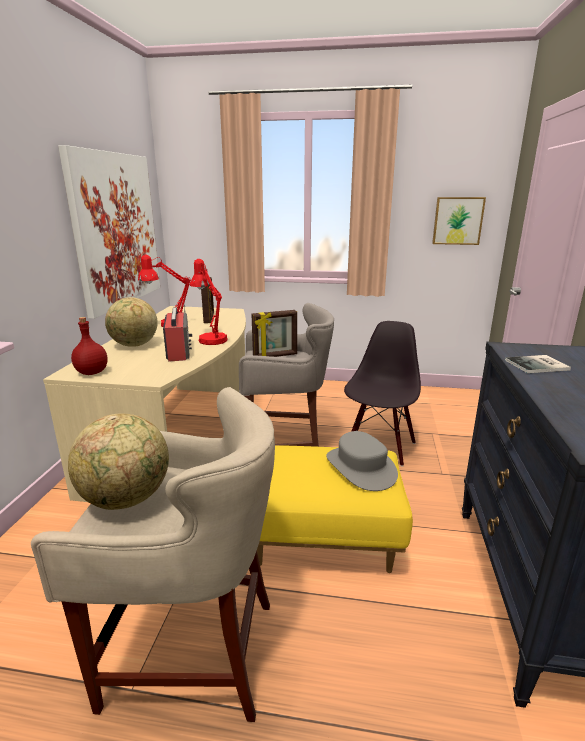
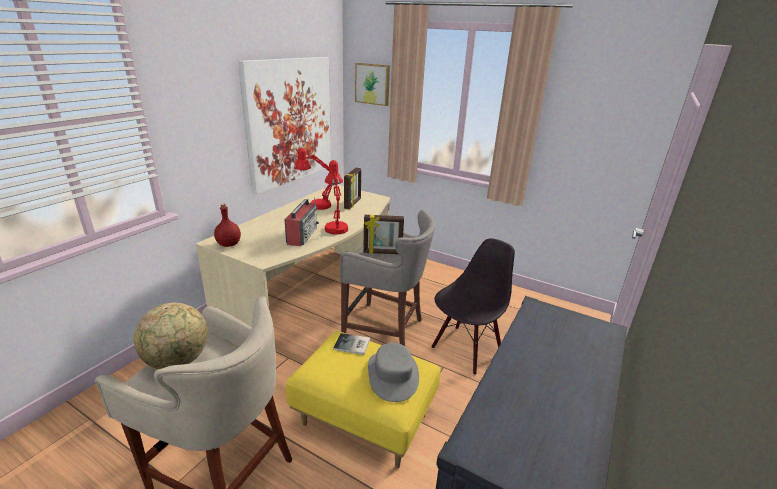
camera: 20 degrees right, 5 degrees up
globe [105,297,158,347] -> none
picture [432,197,486,245] -> picture moved to [355,63,390,106]
book [505,355,571,373] -> book moved to [333,333,370,355]

